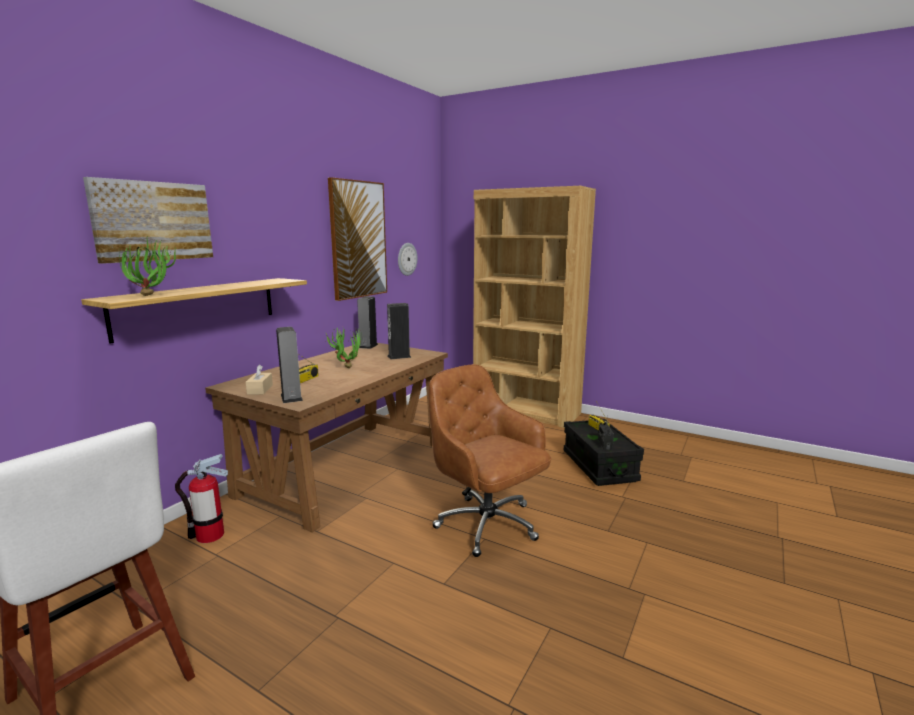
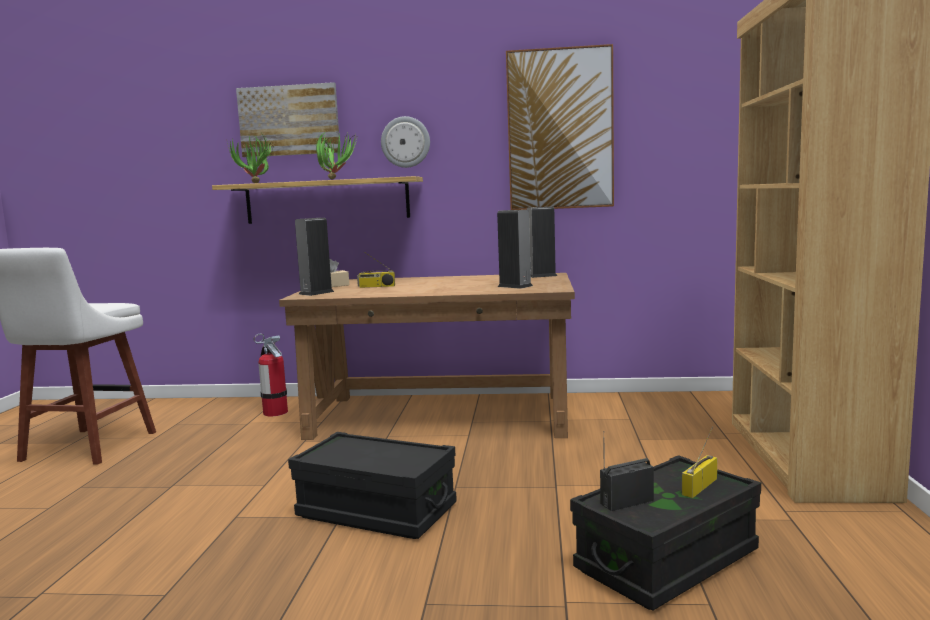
camera: 65 degrees right, 5 degrees down
potted plant [326,328,361,368] -> potted plant moved to [316,132,357,180]
wall clock [398,243,418,276] -> wall clock moved to [381,116,430,168]
brown office chair [429,364,552,557] -> black storage box [288,432,457,539]

